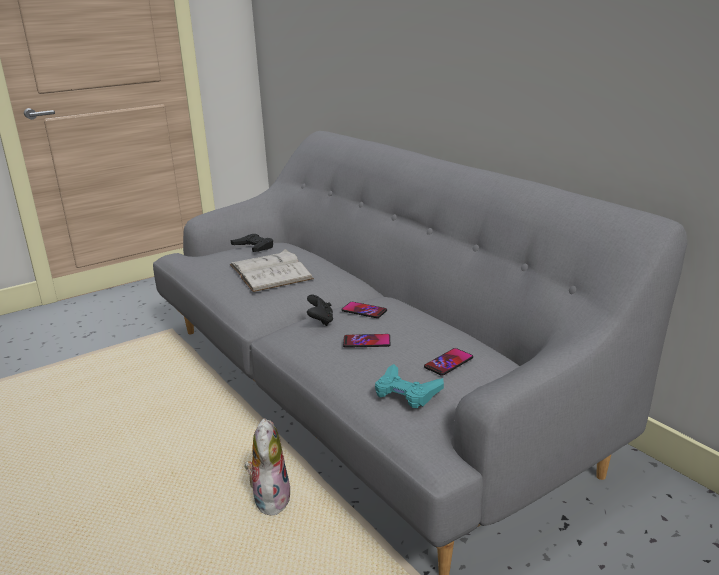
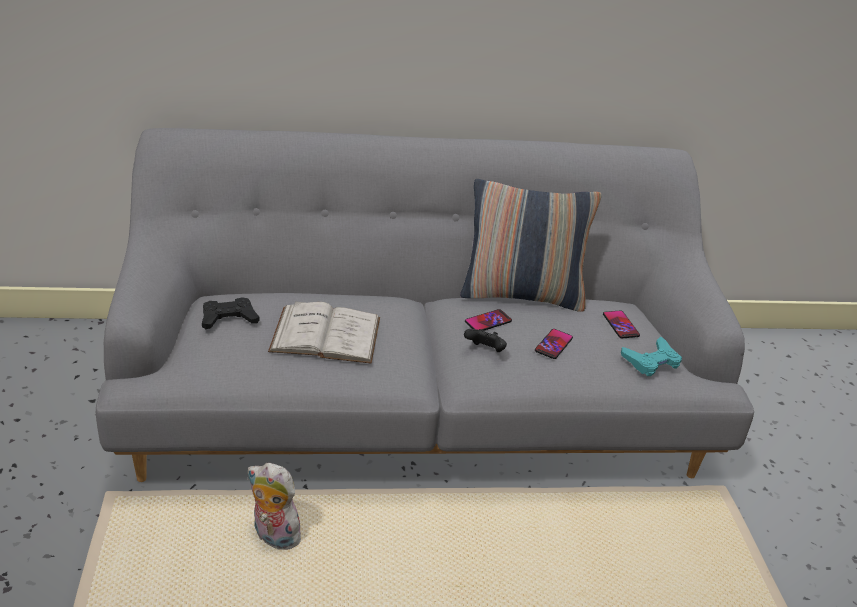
camera: 65 degrees left, 10 degrees up
plush toy [245,418,290,517] -> plush toy moved to [248,463,304,550]
none -> pillow [460,179,602,312]

